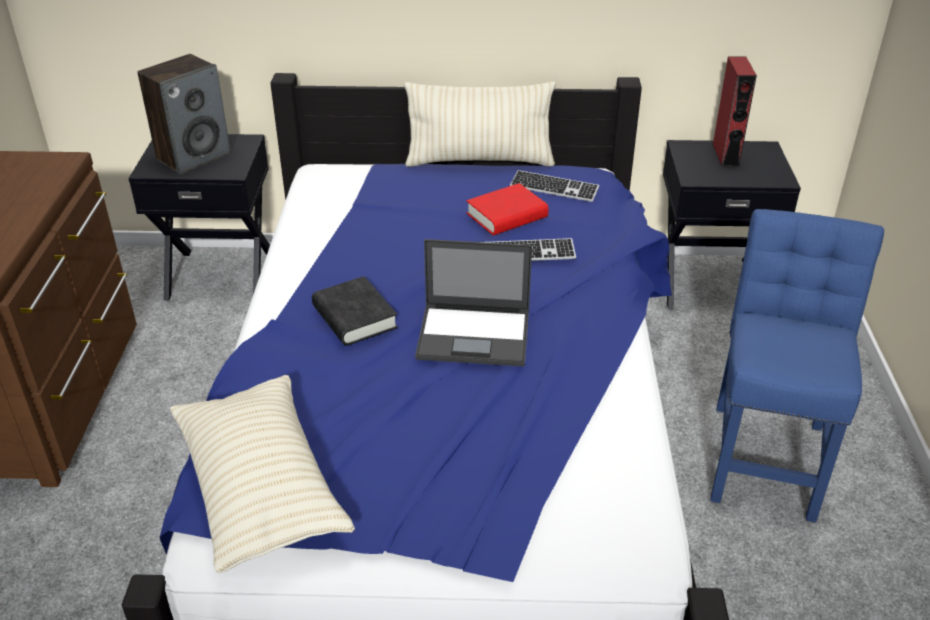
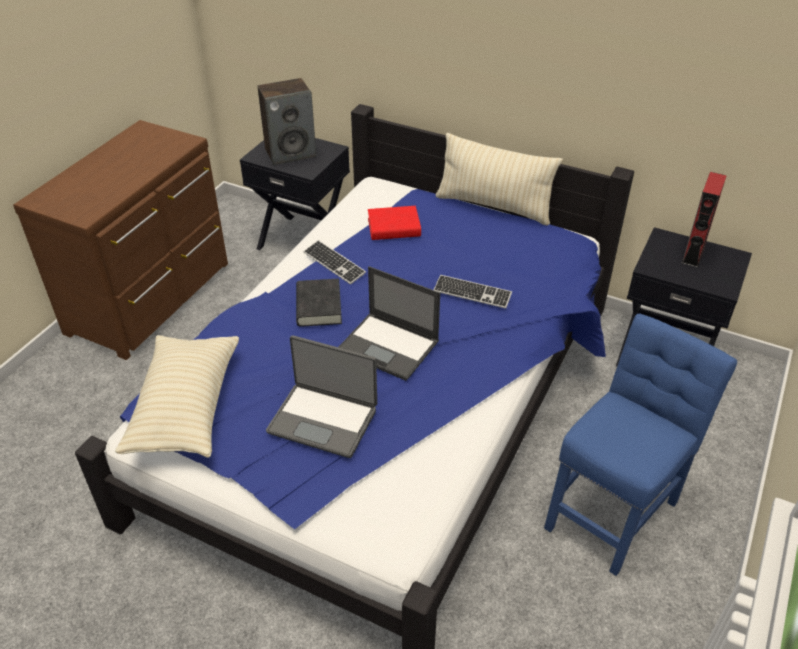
camera: 25 degrees right, 5 degrees up
red book [467,183,549,235] -> red book moved to [368,206,421,240]
keyboard [510,170,599,202] -> keyboard moved to [303,240,366,284]
none -> laptop [266,335,377,458]

